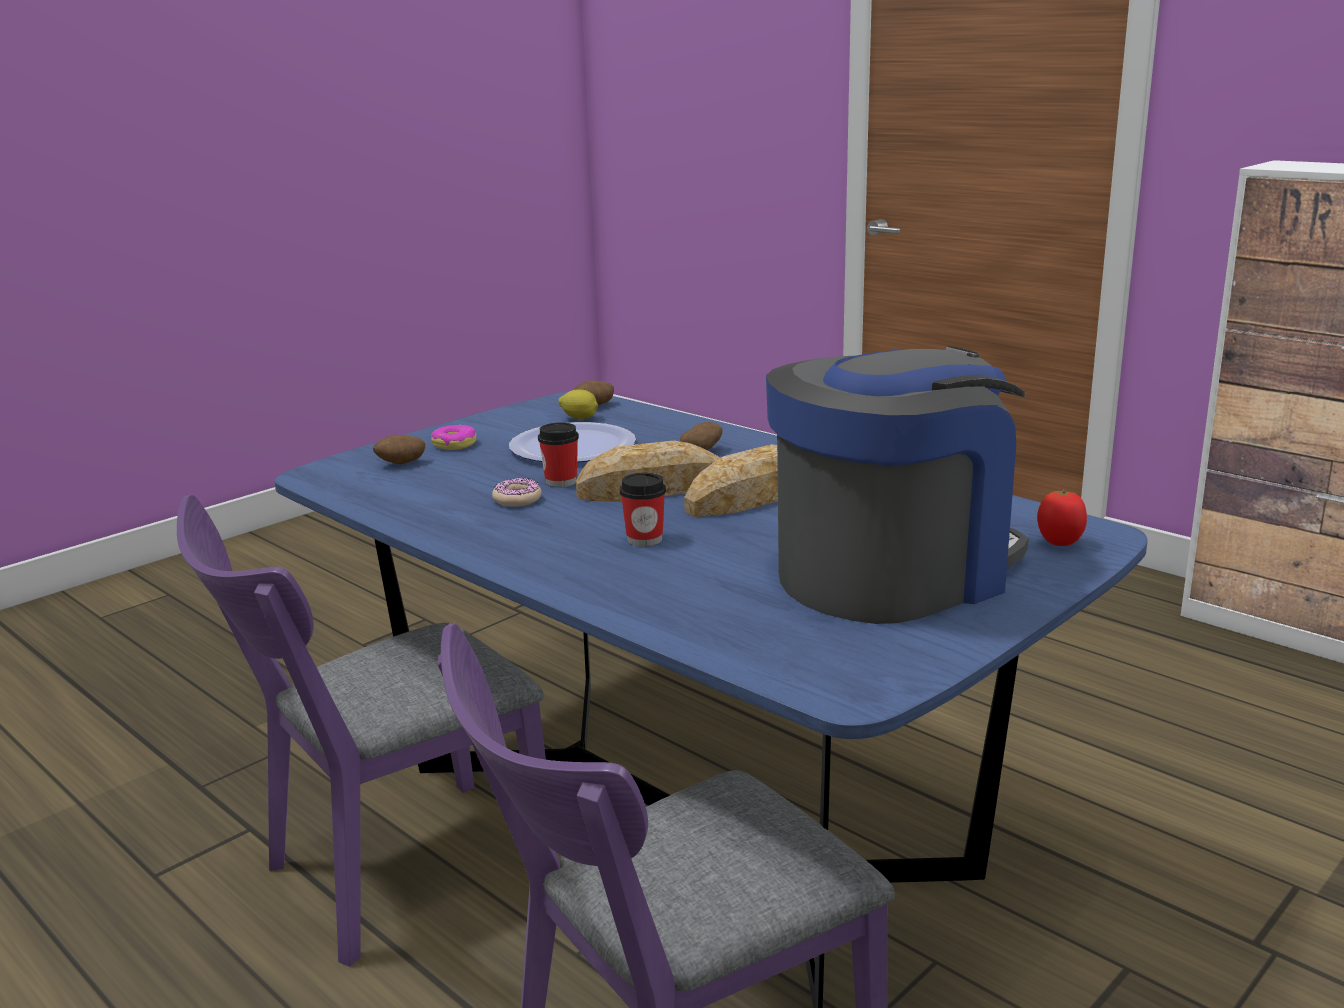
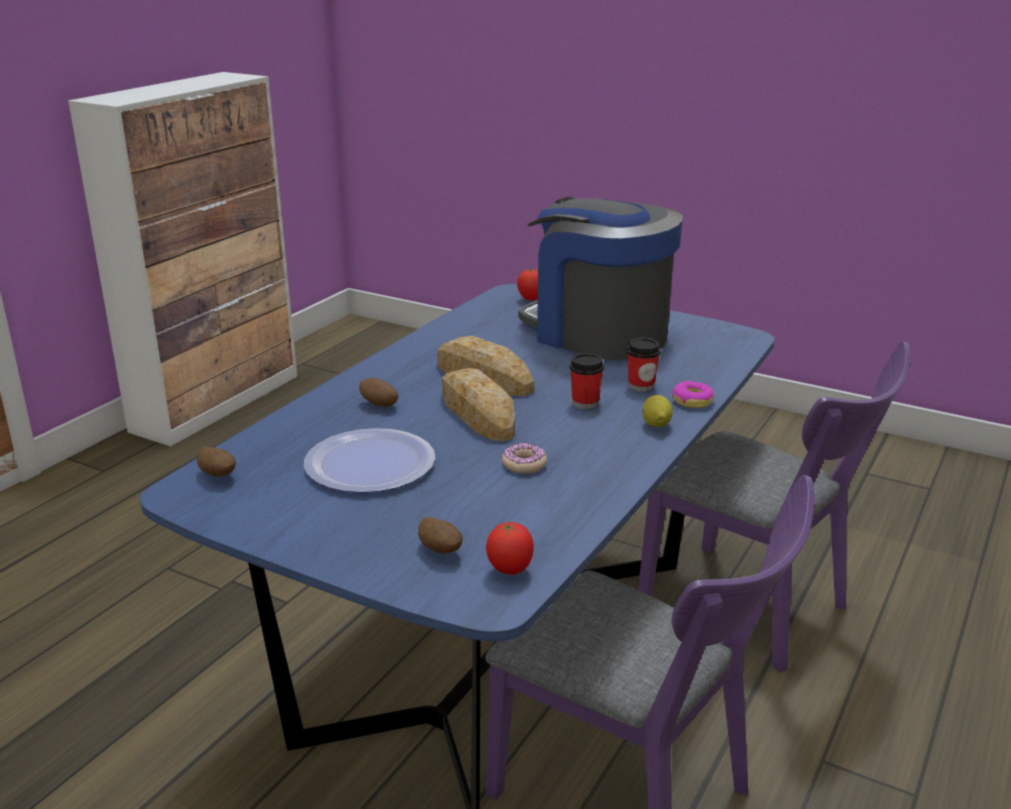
camera: 105 degrees left, 5 degrees up
donut [431,425,476,450] -> donut moved to [672,381,714,408]
cup [538,422,579,487] -> cup moved to [627,338,661,392]
lemon [558,389,598,419] -> lemon moved to [642,395,672,427]
none -> tomato [486,522,534,575]

